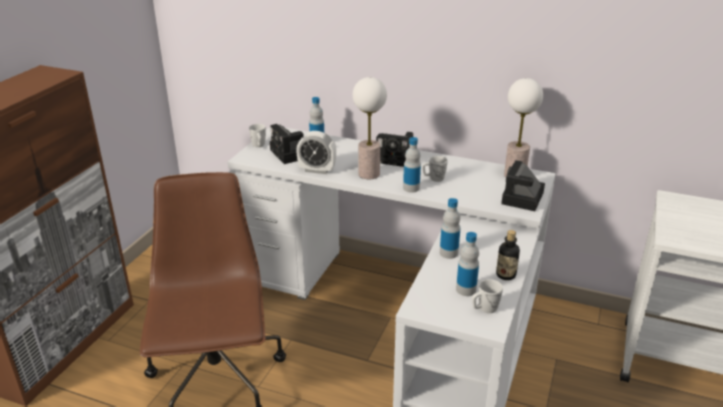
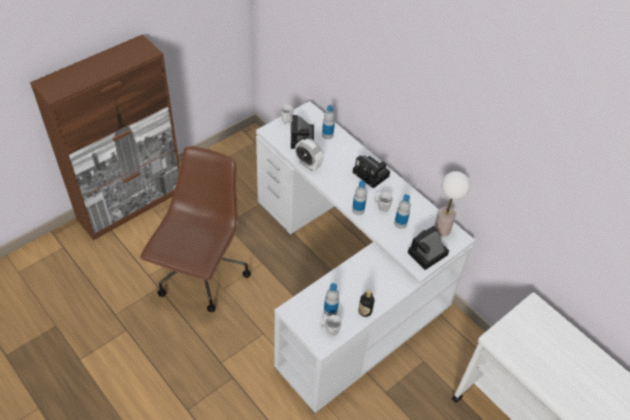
camera: 25 degrees right, 20 degrees up
table lamp [353,77,387,179] -> none
bottle [440,198,460,259] -> bottle moved to [394,194,411,229]

